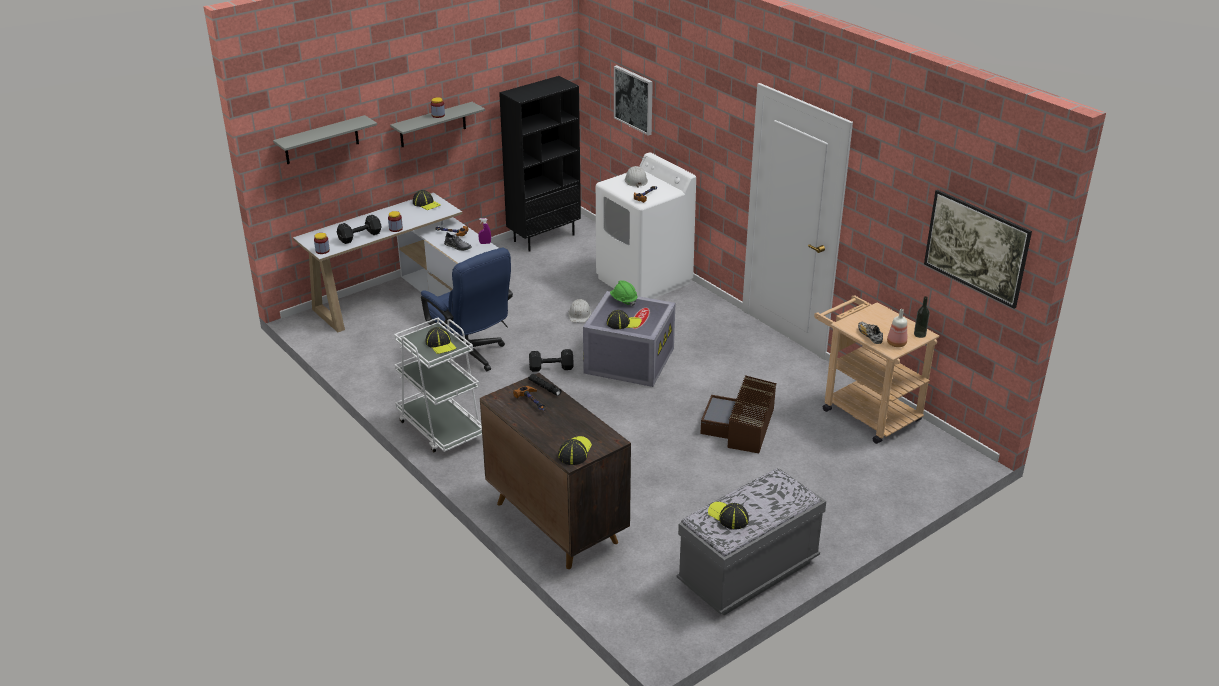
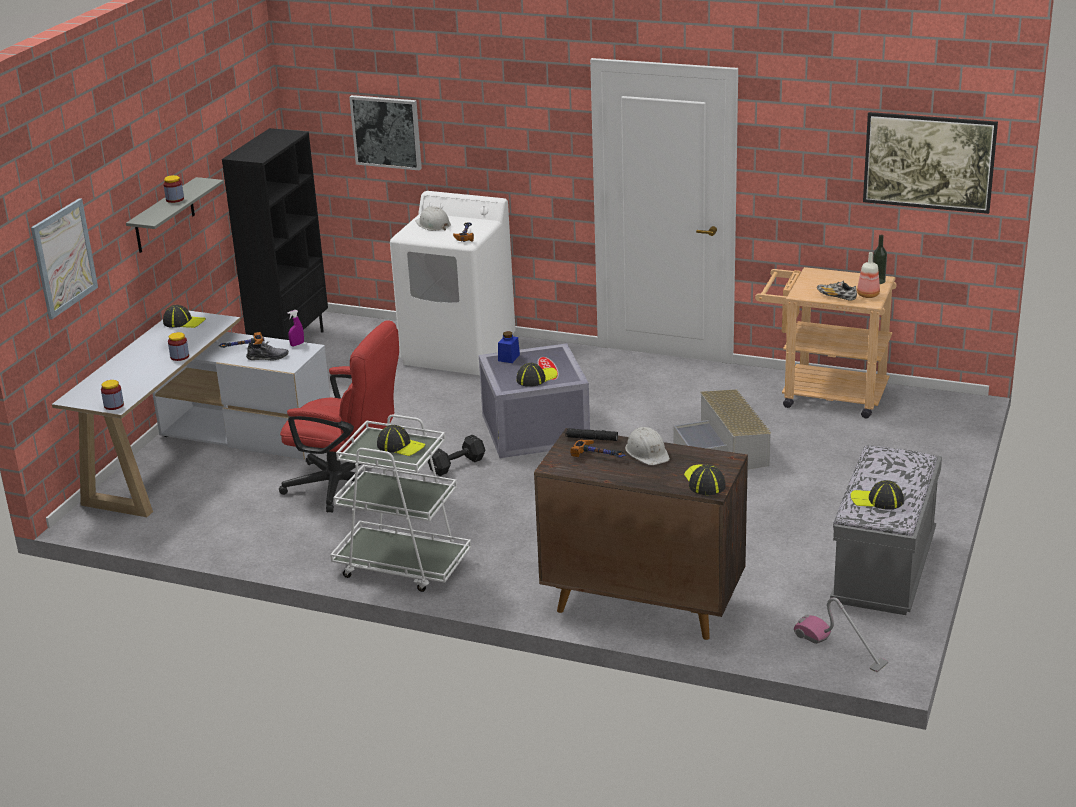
camera: 30 degrees left, 5 degrees down
grey shelf [273,115,377,164] -> picture [31,198,98,319]
black dumbbell [337,215,382,244] -> none
blue office chair [421,248,513,371] -> red office chair [279,320,399,512]
white hard hat [568,299,591,323] -> white hard hat moved to [625,427,670,465]
green hard hat [610,280,637,306] -> blue jar [498,331,520,363]
brown storage box [700,375,777,453] -> grey storage box [673,389,771,470]
none -> vacuum cleaner [794,597,888,672]

